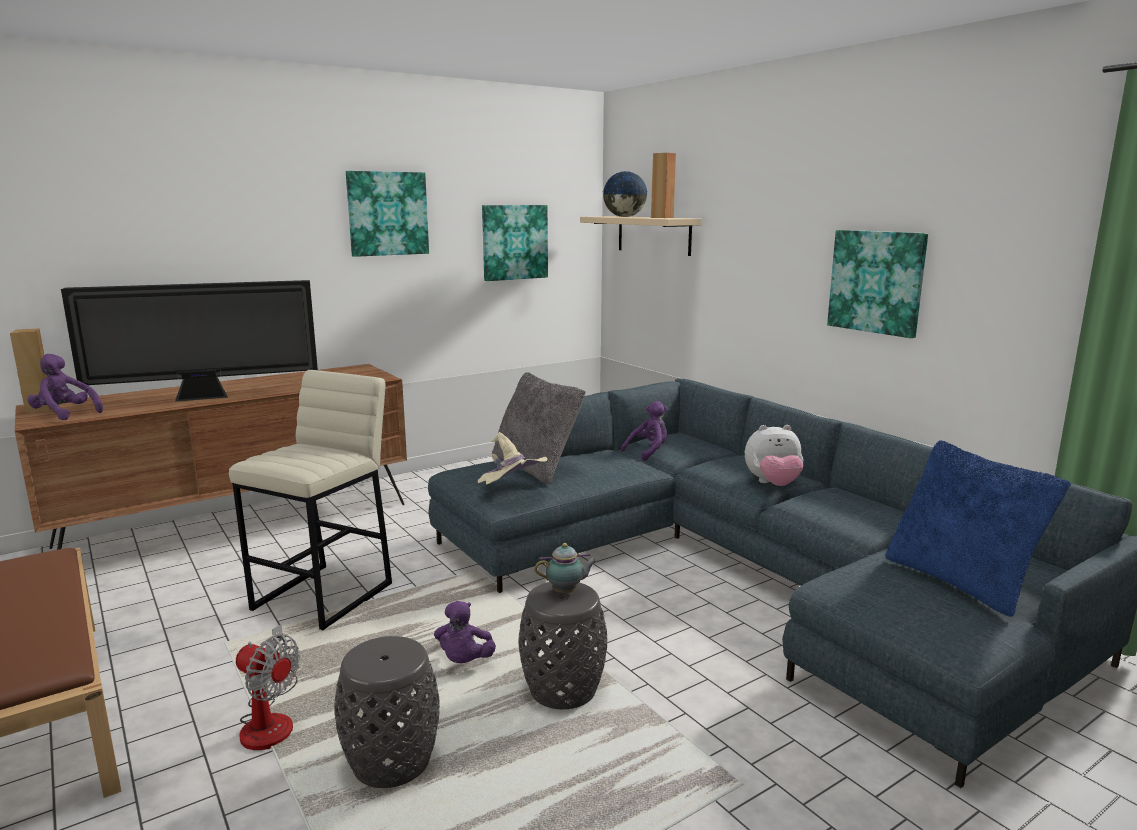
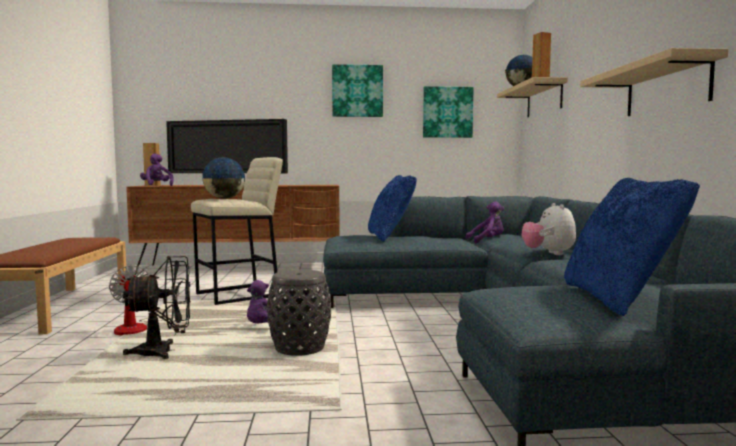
camera: 30 degrees right, 10 degrees down
grey stool [334,636,440,788] -> black fan [123,256,191,359]
beige hat [476,432,547,485] -> none
grey pillow [492,372,585,485] -> blue pillow [368,175,416,242]
teapot [535,543,597,593] -> none
plush toy [745,425,804,486] -> plush toy turned 60 degrees clockwise [522,203,576,255]
picture [827,230,928,338] -> beige shelf [580,48,728,116]
none -> globe [202,157,245,199]

